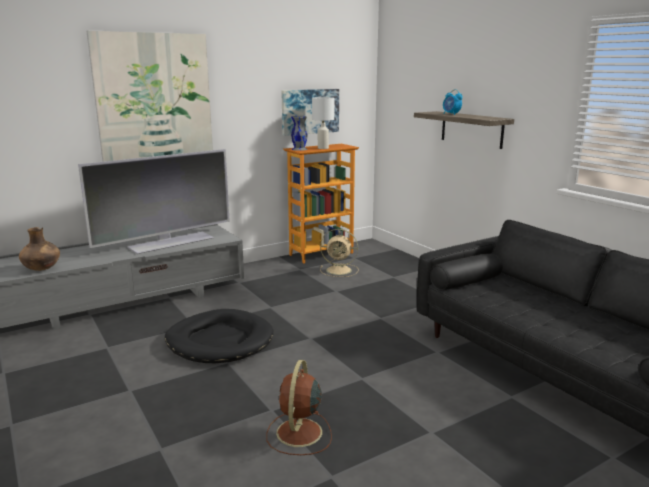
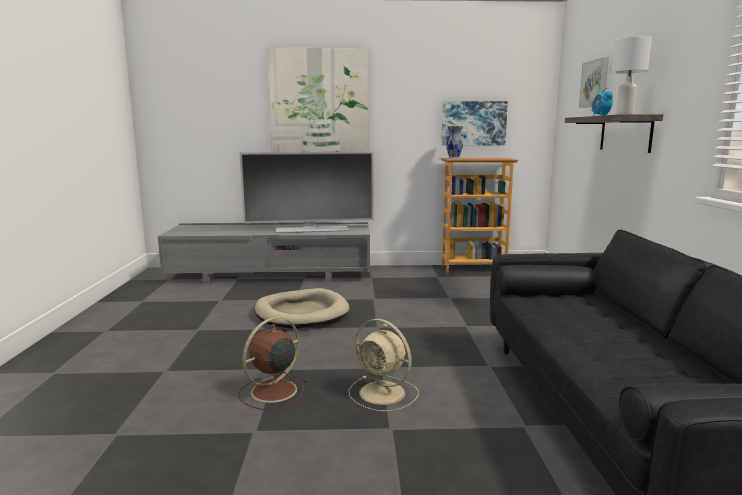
camera: 30 degrees right, 5 degrees down
brown vase [19,227,60,271] -> none
black dog bed [165,309,273,363] -> beige dog bed [255,288,350,329]
white table lamp [312,97,334,149] -> white table lamp moved to [612,36,652,115]
beige fan [320,229,358,277] -> beige fan moved to [348,319,419,412]
none -> picture [579,58,609,108]

